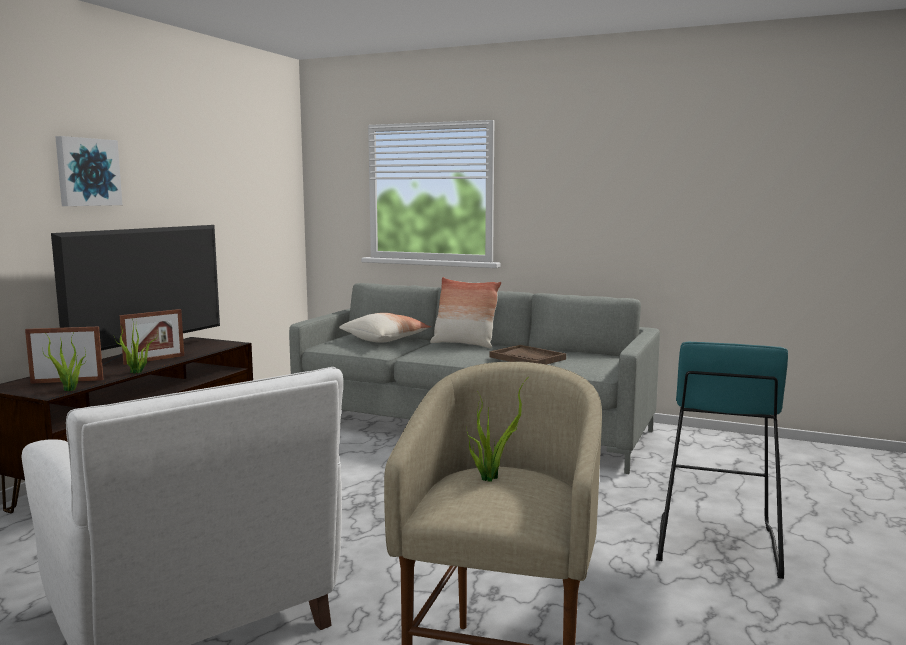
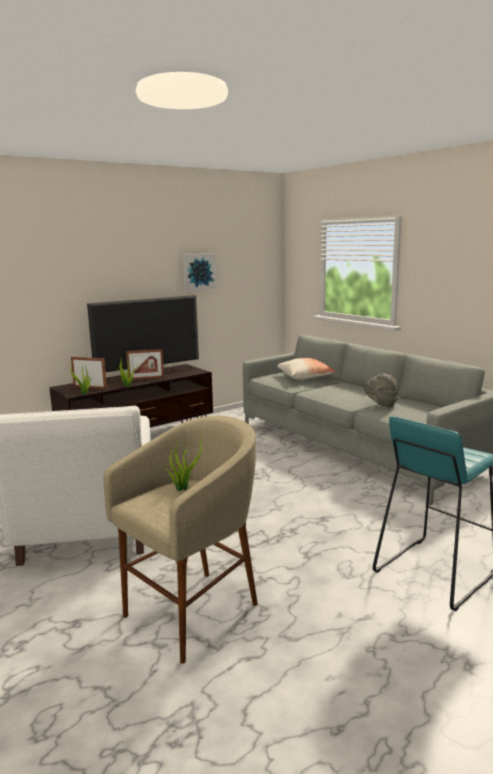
camera: 30 degrees right, 5 degrees up
picture [55,136,122,206] -> picture moved to [183,253,216,291]
pillow [430,277,501,348] -> none
brown tray [489,345,566,365] -> grey hat [364,374,398,407]

